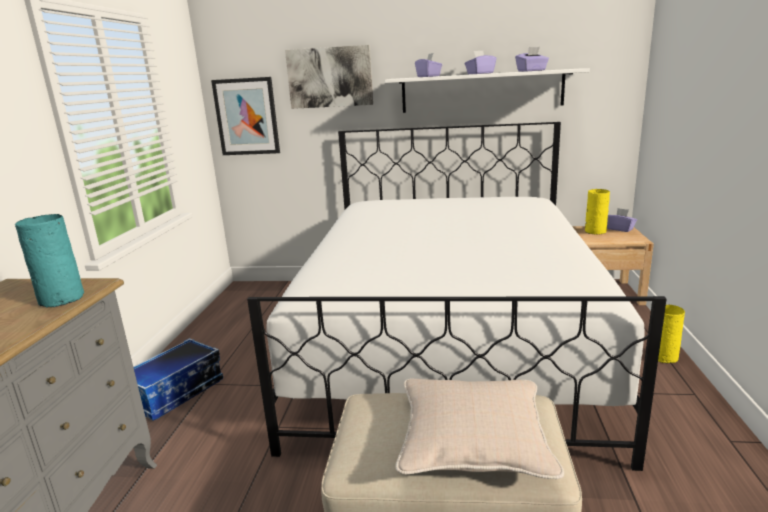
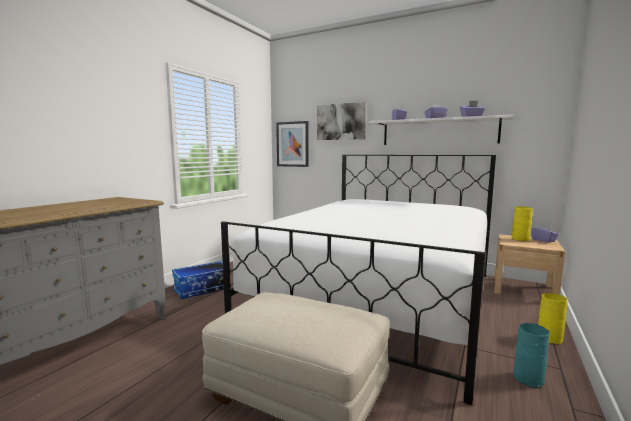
camera: 20 degrees right, 10 degrees down
turquoise vase [15,214,84,308] -> turquoise vase moved to [514,323,550,388]
beige pillow [395,379,564,479] -> none

